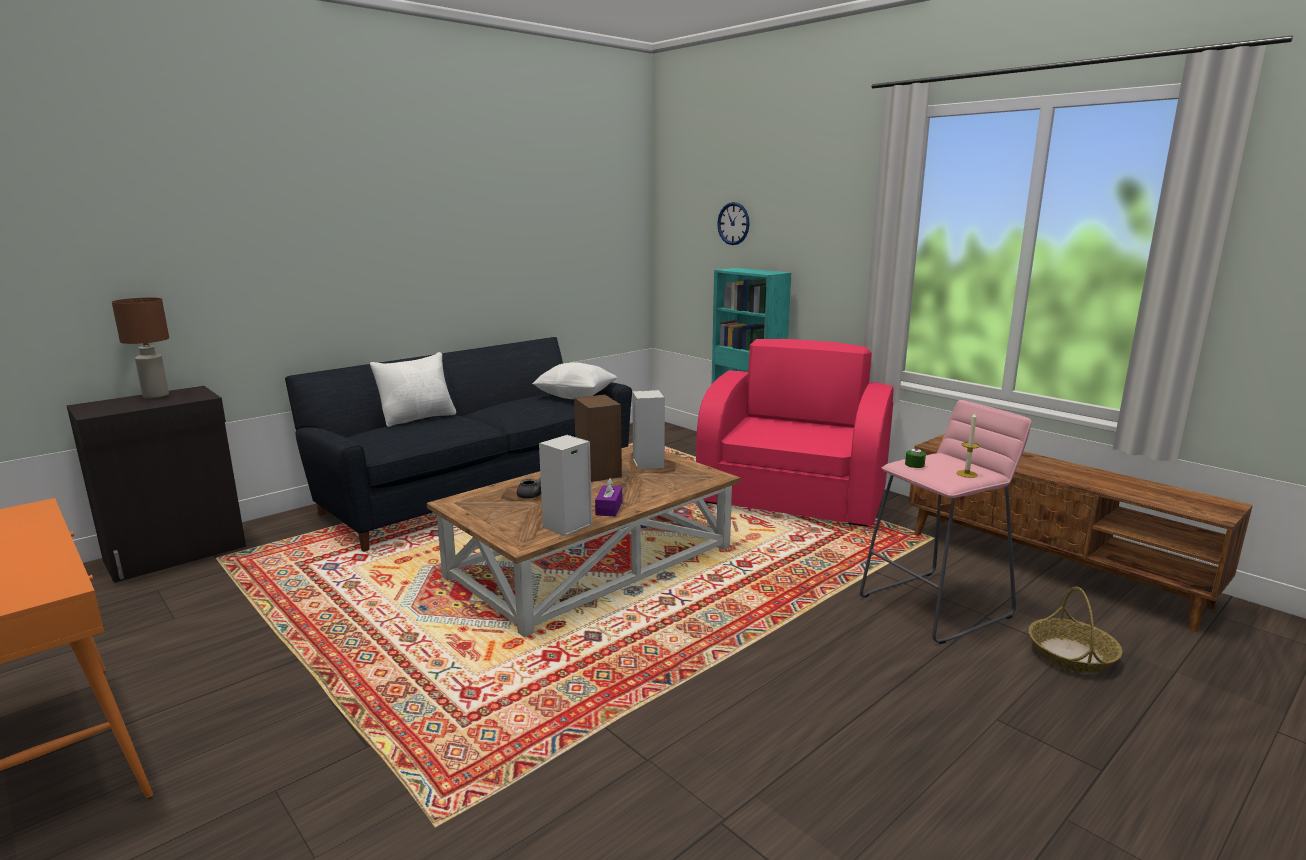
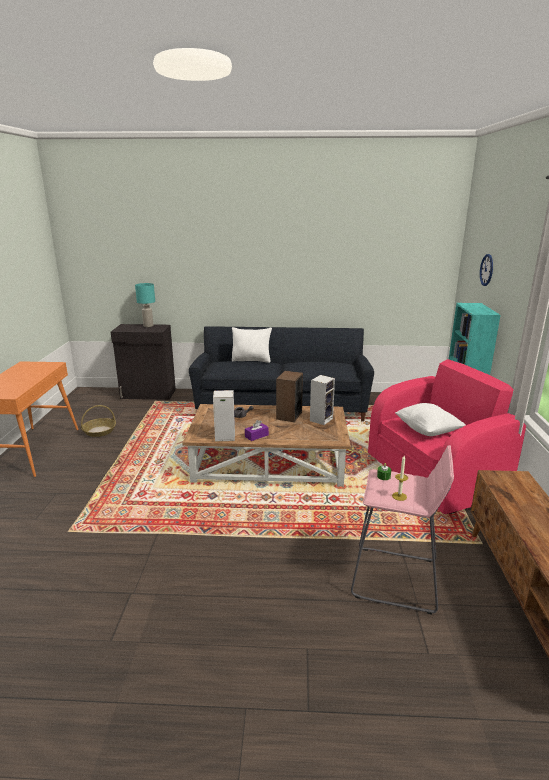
camera: 45 degrees right, 5 degrees up
brown table lamp [112,297,169,398] -> turquoise table lamp [135,283,155,327]
white pillow [532,363,618,399] -> white pillow moved to [395,403,466,436]
basket [1028,587,1122,673] -> basket moved to [81,405,116,437]

